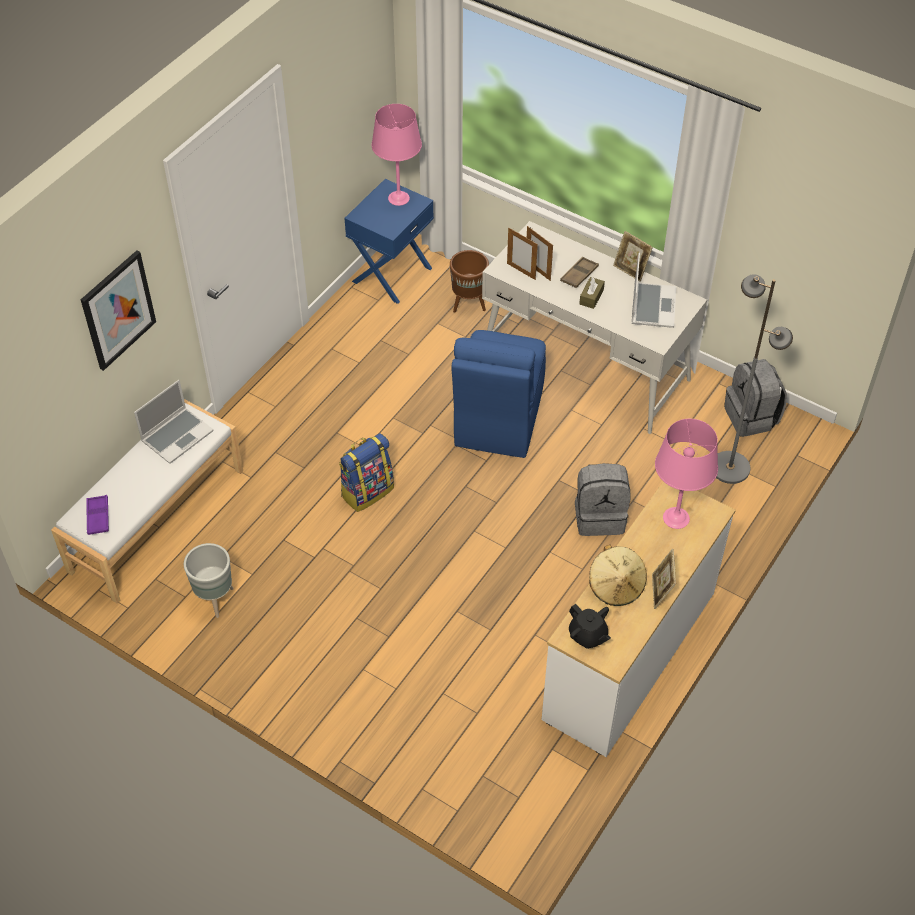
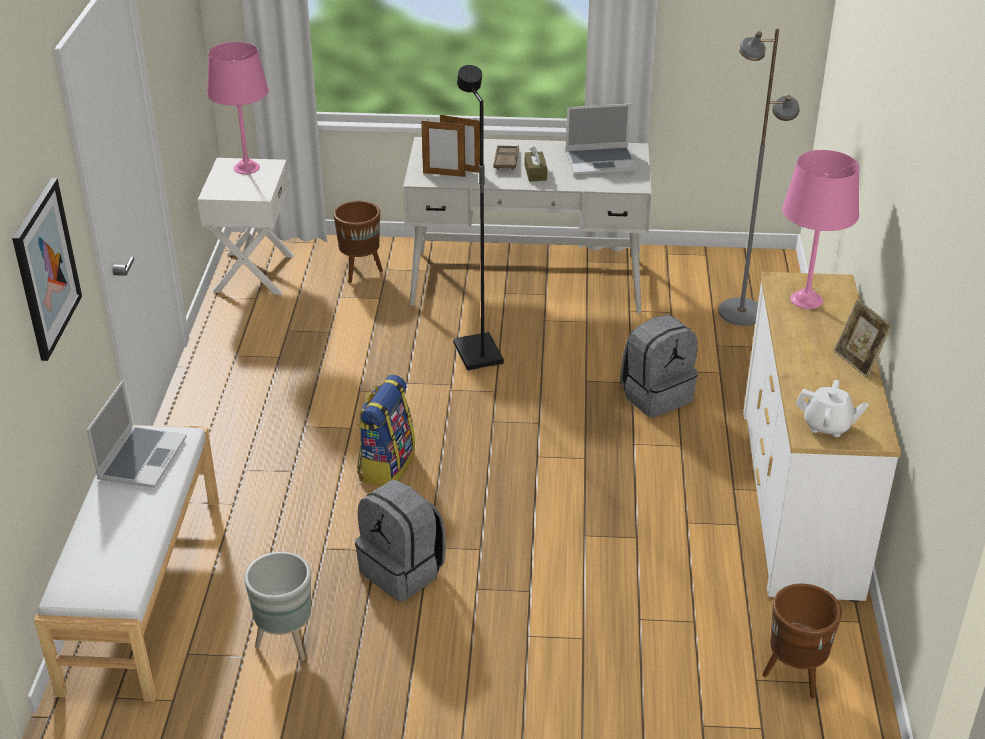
camera: 30 degrees left, 15 degrees down
purple tray [86,495,109,535] -> none
blue nightstand [344,179,434,304] -> white nightstand [198,158,294,295]
blue chair [451,330,546,458] -> black floor lamp [453,65,504,371]
black teapot [569,604,611,649] -> white teapot [795,380,869,437]
beige hat [589,545,647,606] -> none
picture frame [613,231,653,282] -> none
laptop [631,253,676,328] -> laptop turned 105 degrees clockwise [565,104,638,176]
grey backpack [724,359,787,437] -> grey backpack moved to [355,480,446,602]
none -> brown planter [762,584,842,698]

